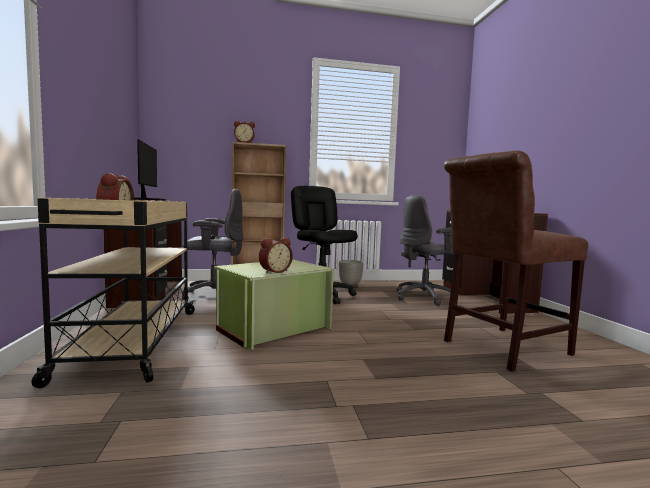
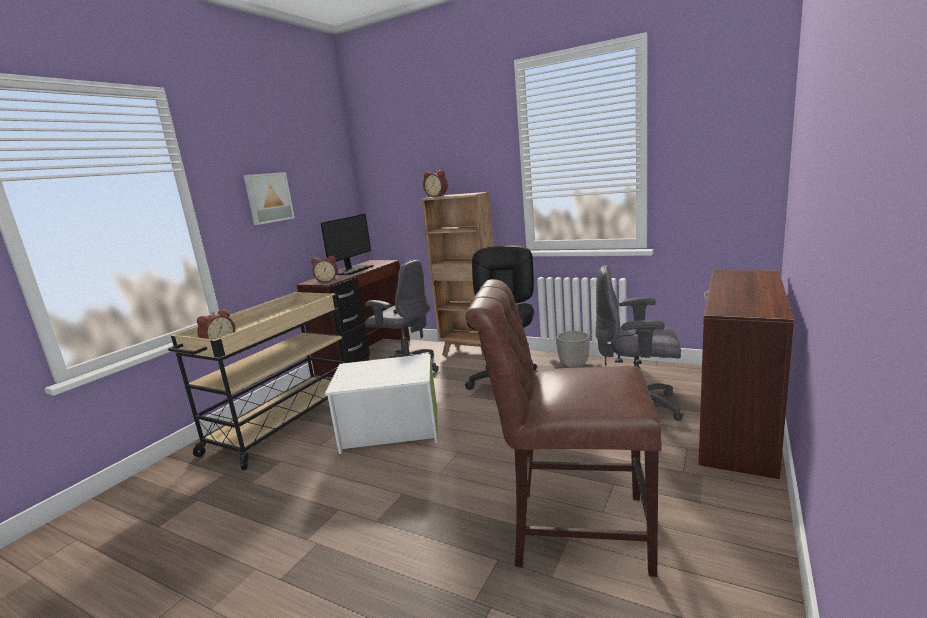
camera: 40 degrees right, 10 degrees up
green storage box [214,259,334,350] -> white storage box [325,354,438,454]
alarm clock [259,237,293,273] -> alarm clock moved to [311,256,338,283]
none -> picture [243,172,295,225]

